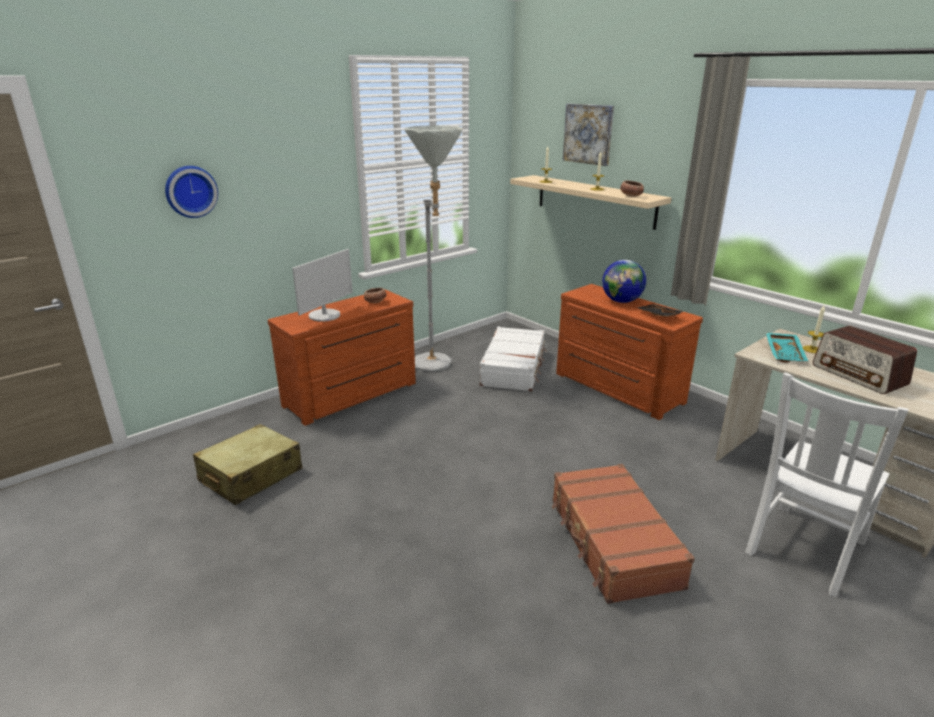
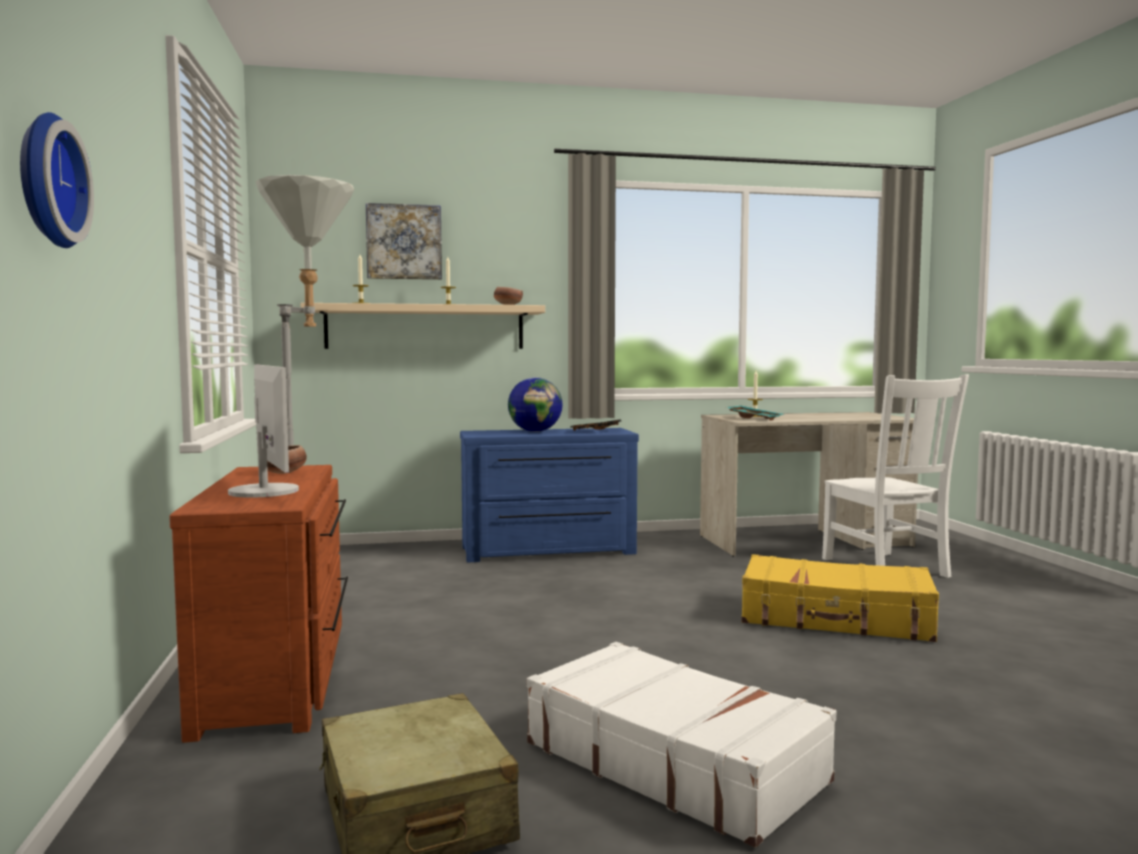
camera: 60 degrees left, 20 degrees down
white suitcase [480,327,547,392] -> white suitcase moved to [527,642,837,848]
brown suitcase [552,464,695,604] -> yellow suitcase [741,554,939,642]
brown dresser [556,284,703,420] -> blue dresser [460,428,639,562]
radio [813,326,917,394] -> none

